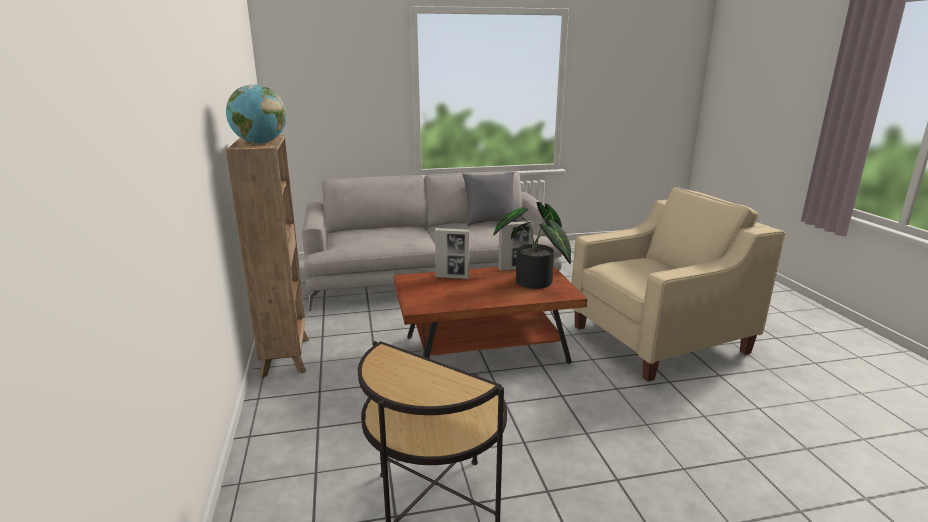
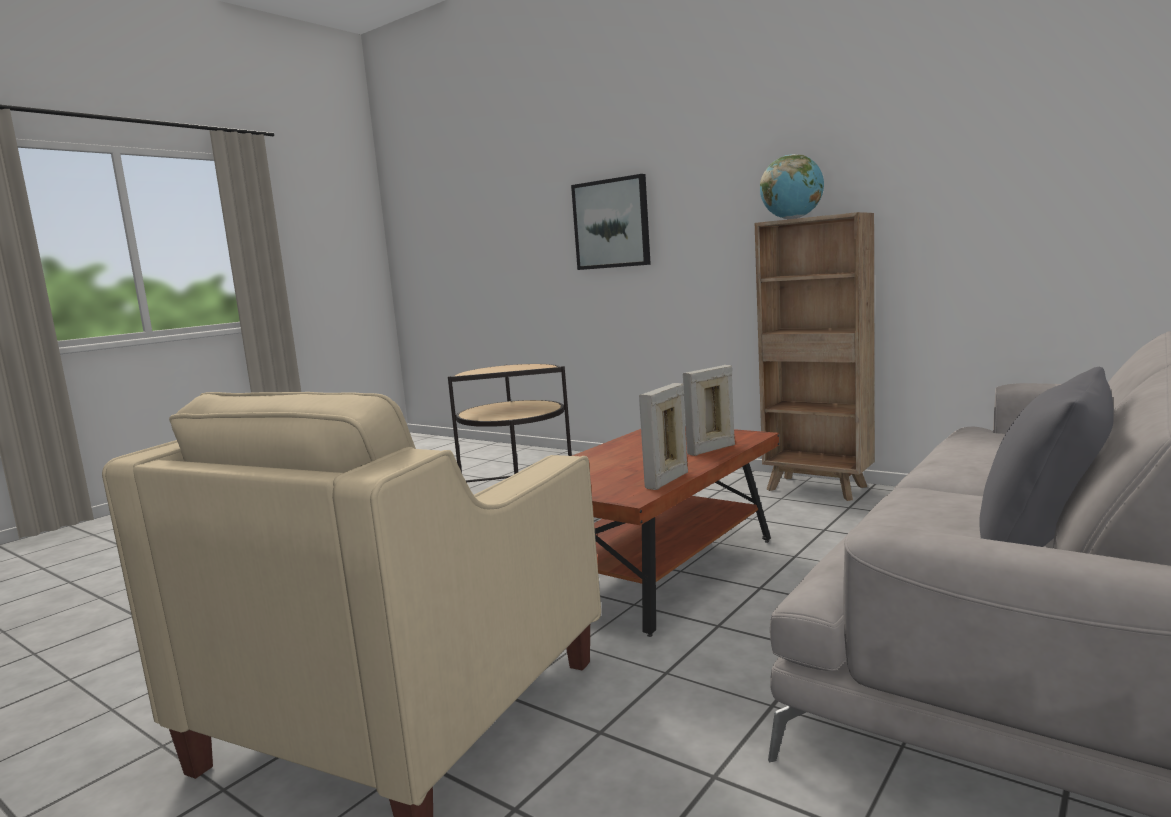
camera: 140 degrees right, 10 degrees down
potted plant [493,202,571,289] -> none
none -> picture [571,174,651,270]

